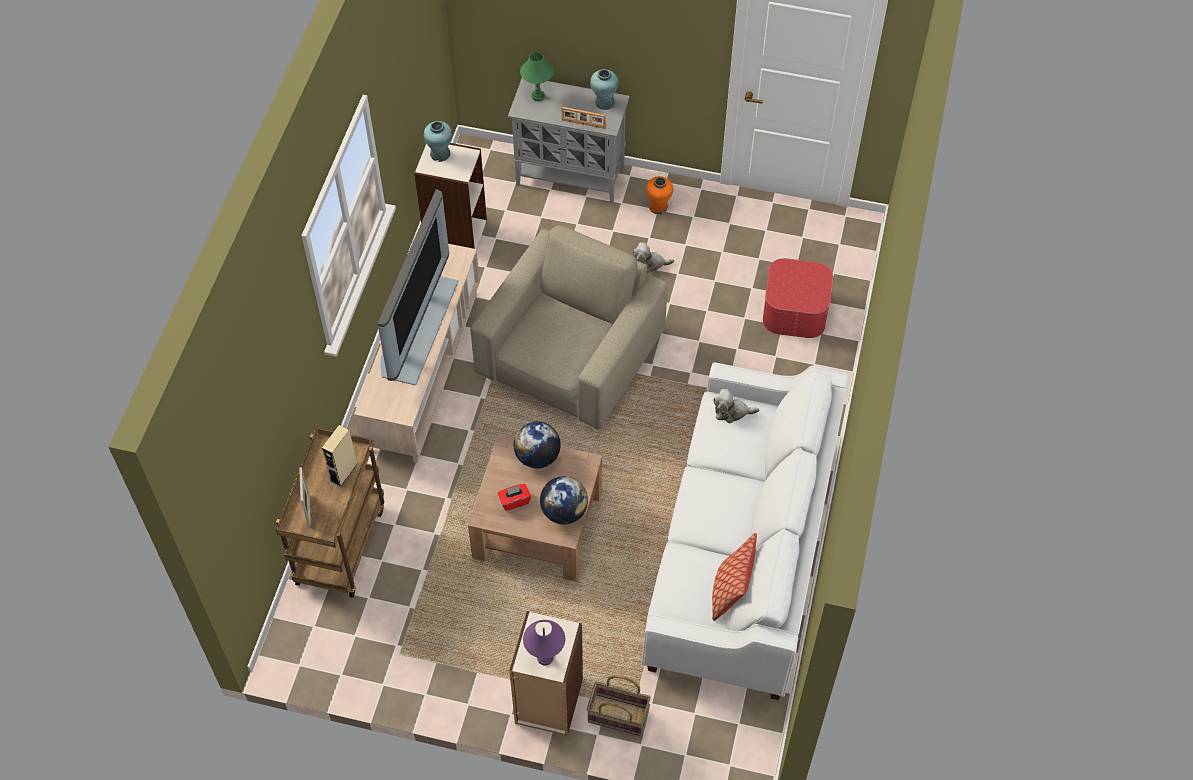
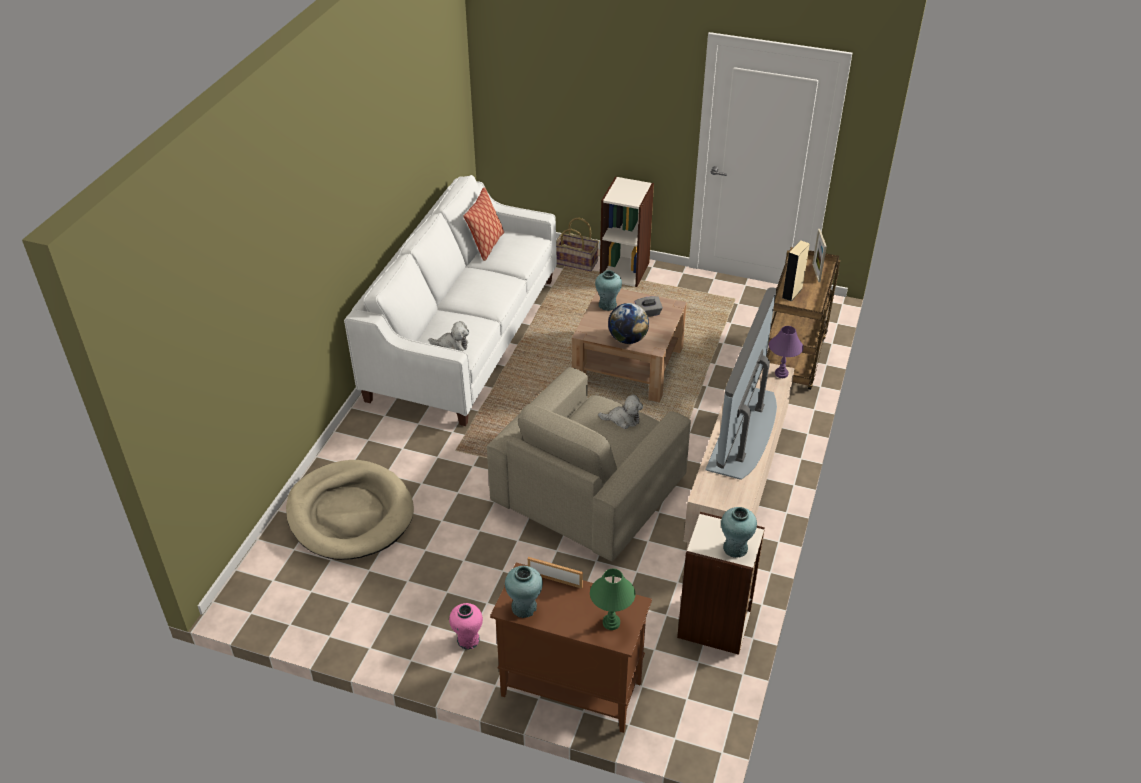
camera: 175 degrees left, 15 degrees down
red tissue box [498,484,531,511] -> grey tissue box [635,296,663,317]
grey cabinet [508,78,629,204] -> brown cabinet [490,563,652,733]
purple table lamp [523,620,565,665] -> purple table lamp moved to [769,326,804,378]
globe [540,476,588,525] -> turquoise vase [595,270,622,311]
plush toy [633,242,674,274] -> plush toy moved to [598,395,643,429]
orange vase [646,176,673,214] -> pink vase [449,603,483,650]
ottoman [763,258,833,338] -> beige dog bed [286,460,414,560]

